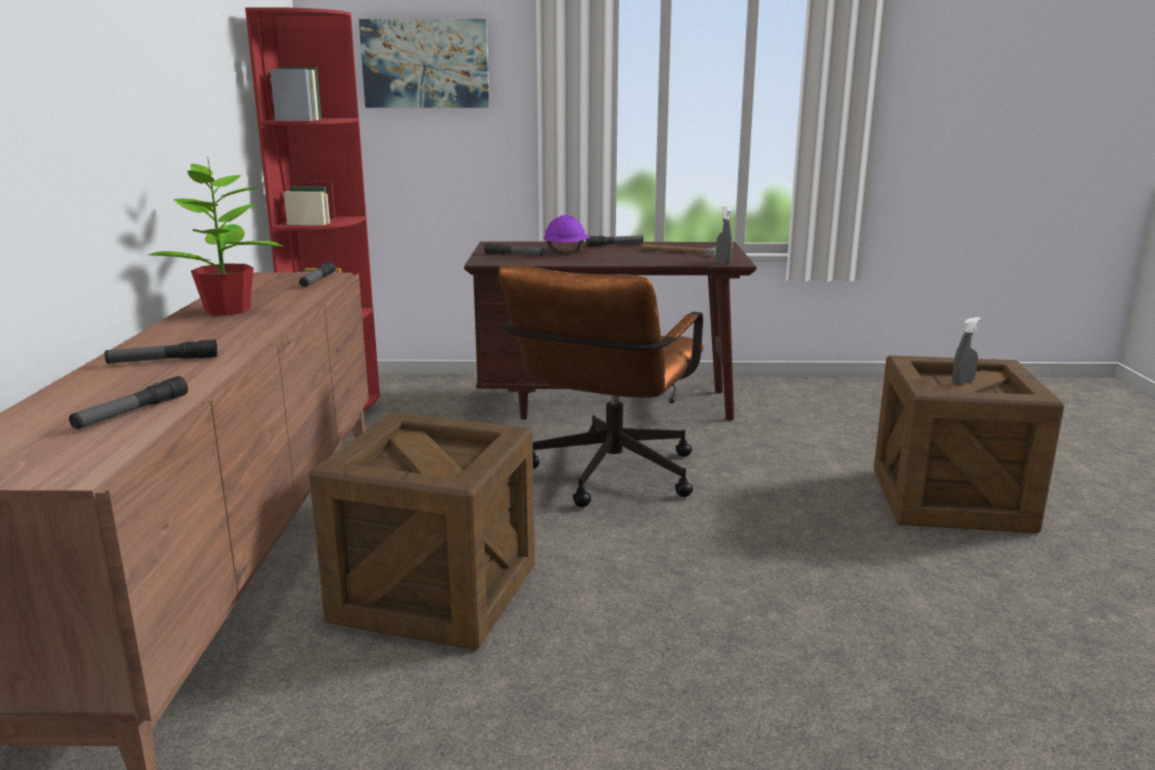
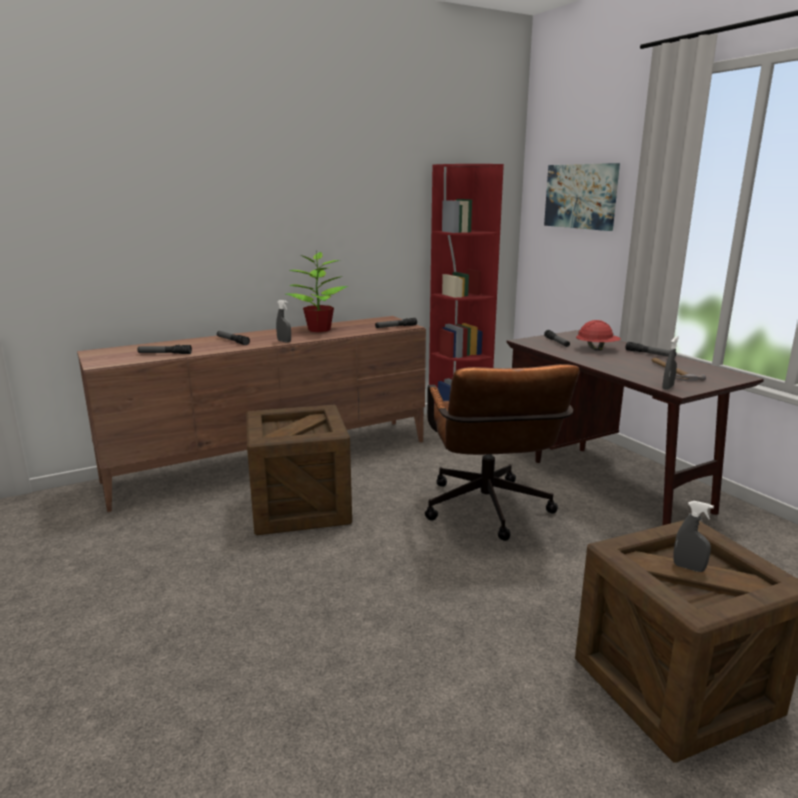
camera: 60 degrees right, 0 degrees up
brown office chair [498,264,704,507] -> brown office chair turned 90 degrees counterclockwise [425,364,580,541]
purple hard hat [543,215,589,253] -> red hard hat [576,320,621,351]
none -> grey spray bottle [276,300,291,343]

